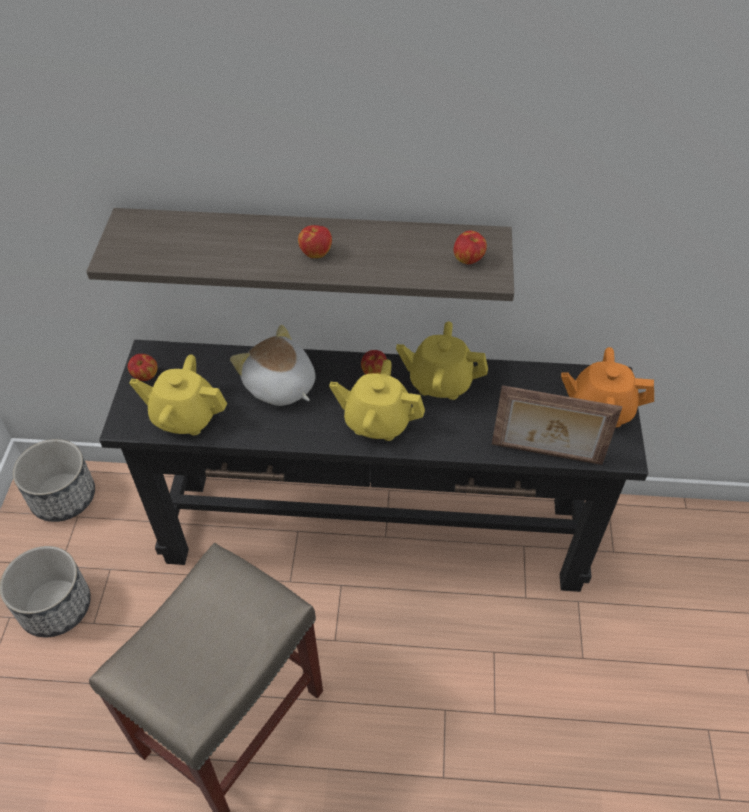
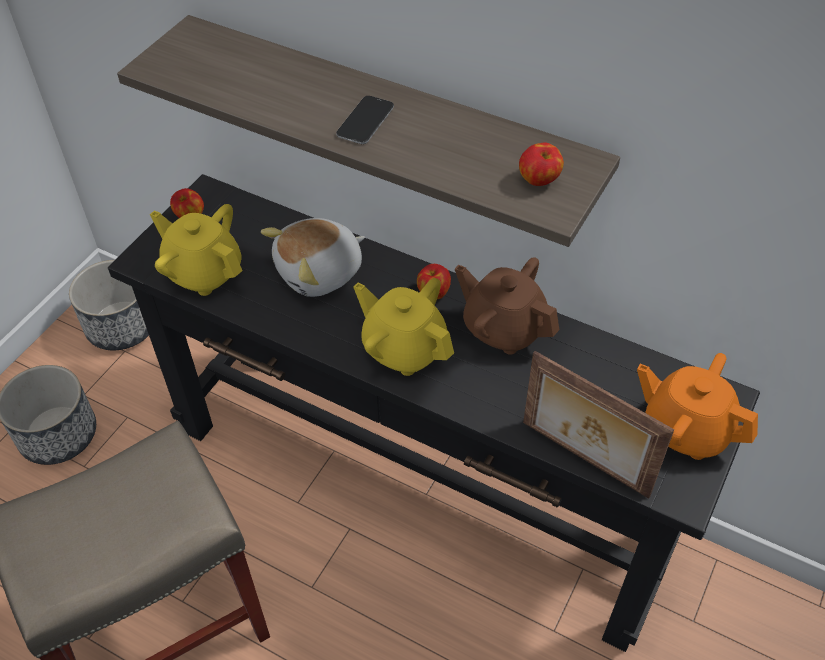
camera: 25 degrees right, 0 degrees up
plush toy [230,325,316,406] -> plush toy turned 105 degrees counterclockwise [261,218,365,297]
apple [298,225,332,258] -> phone [336,96,394,144]
yellow teapot [396,322,488,400] -> brown teapot [455,257,559,355]

